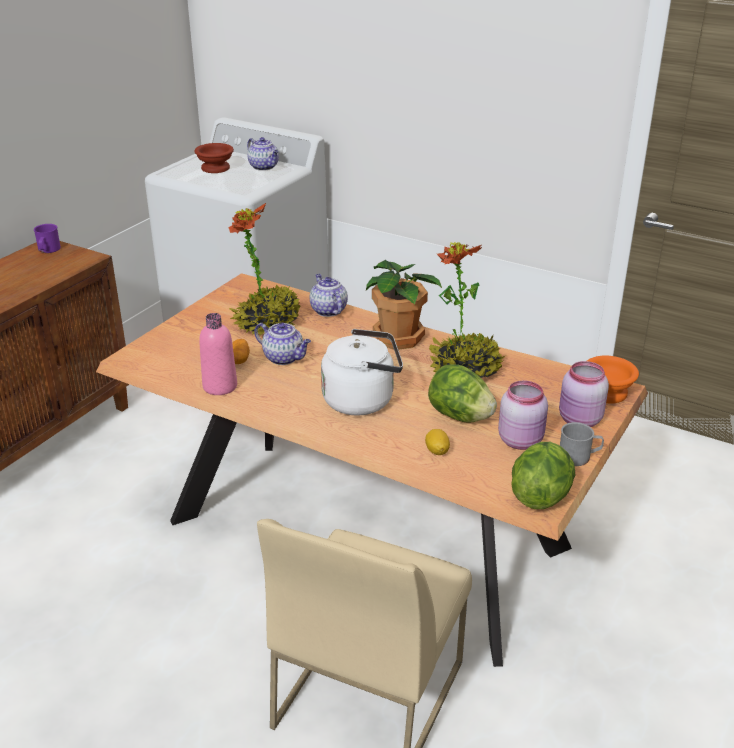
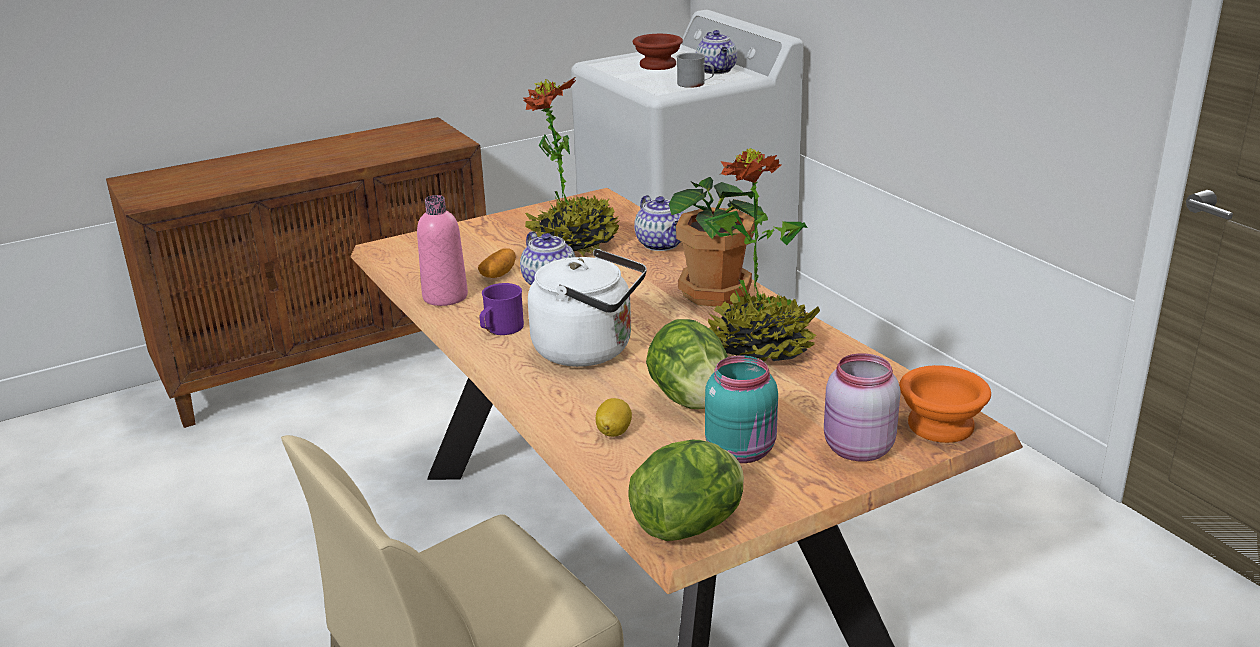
camera: 30 degrees right, 5 degrees down
purple mug [34,224,61,253] -> purple mug moved to [480,283,524,335]
teapot [310,274,348,317] -> teapot turned 150 degrees clockwise [634,195,684,251]
pink jar [498,380,548,450] -> turquoise jar [705,356,778,463]
grey mug [560,422,604,466] -> grey mug moved to [677,53,714,88]

